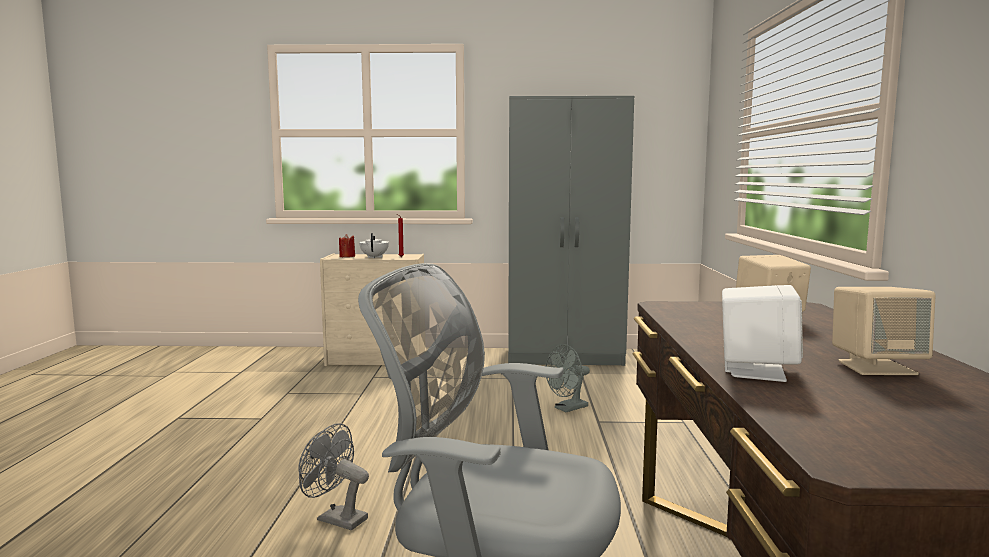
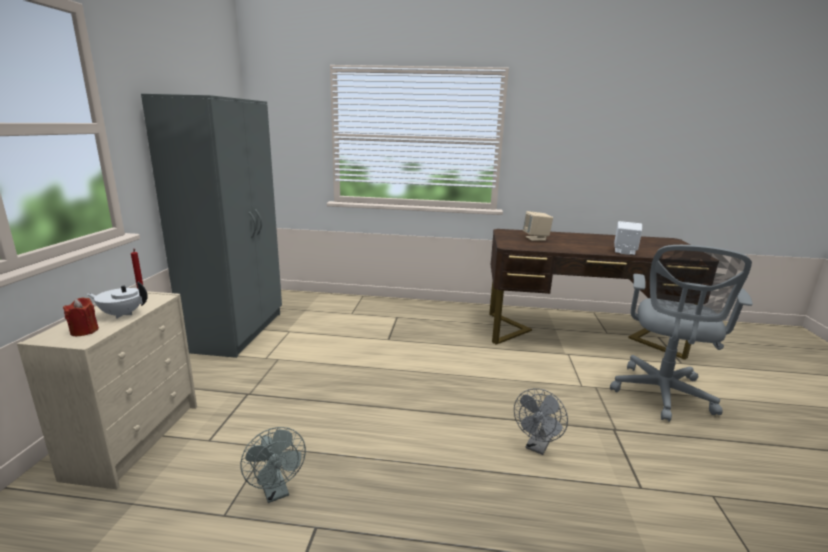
camera: 85 degrees left, 10 degrees up
grey fan [546,344,590,412] -> grey fan moved to [240,427,306,503]
beige speaker [832,287,936,375] -> none

